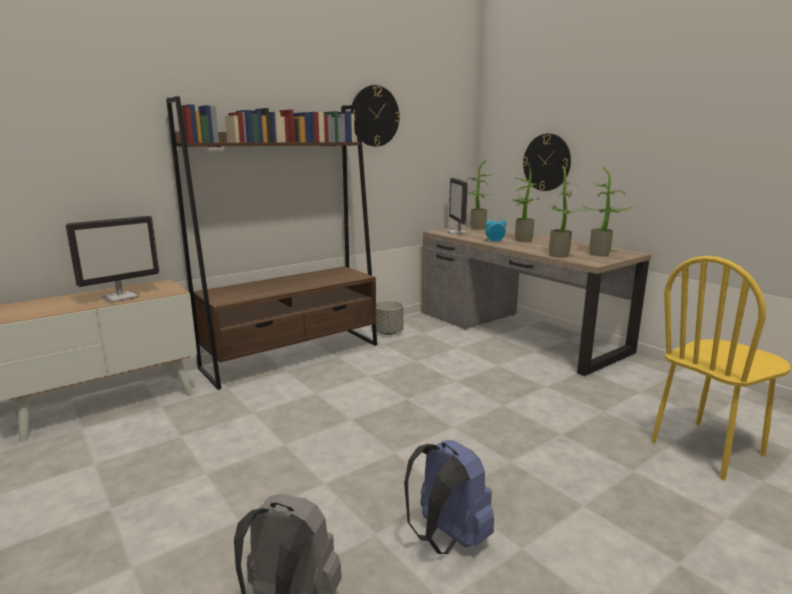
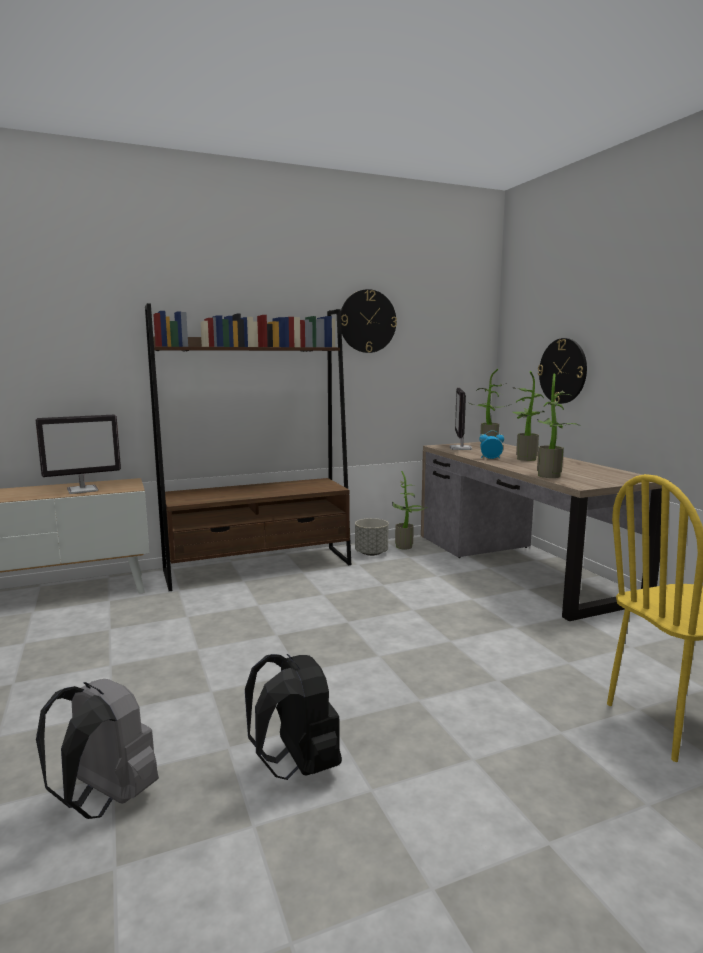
camera: 15 degrees right, 5 degrees down
blue backpack [404,440,494,554] -> black backpack [245,654,342,780]
potted plant [582,166,633,256] -> potted plant moved to [392,471,428,549]

